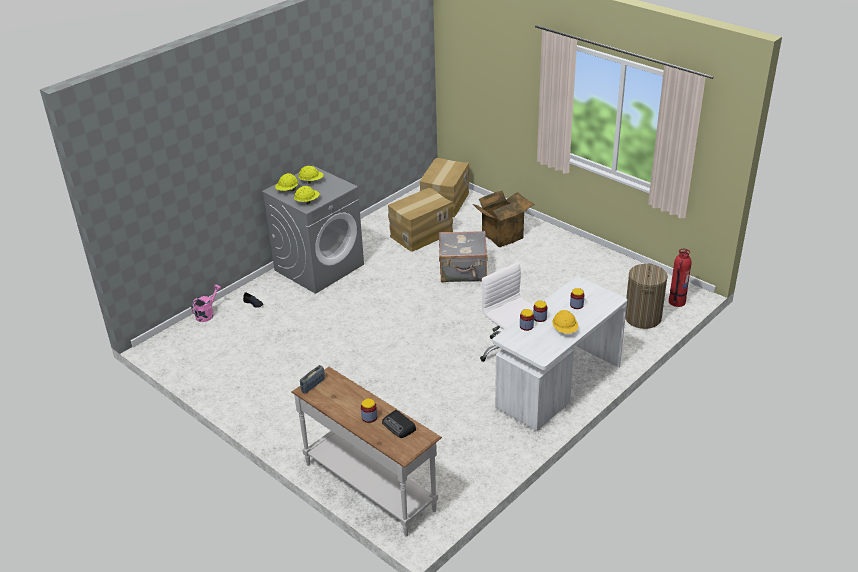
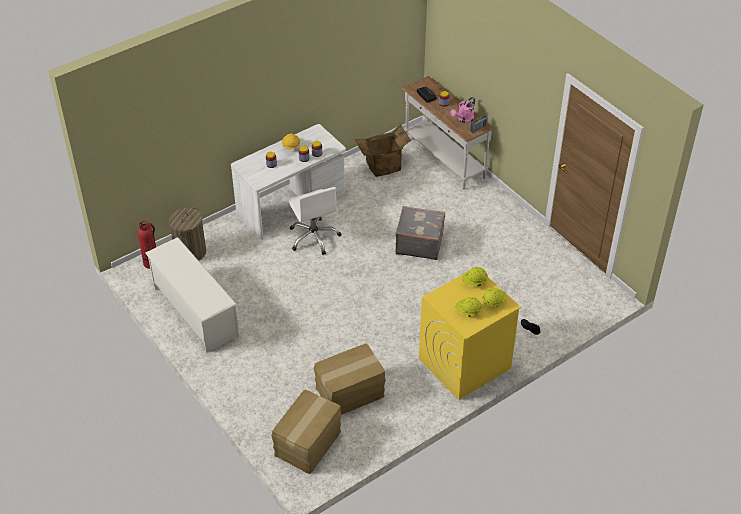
camera: 170 degrees left, 10 degrees up
pink watering can [191,285,221,322] -> pink watering can moved to [450,97,475,123]
grey washing machine [262,166,364,294] -> yellow washing machine [419,274,521,400]
grey suitcase [439,231,487,282] -> grey suitcase moved to [395,206,445,260]
cardboard box [473,191,535,247] -> cardboard box moved to [355,125,411,177]
none -> white shoe rack [145,237,239,353]

